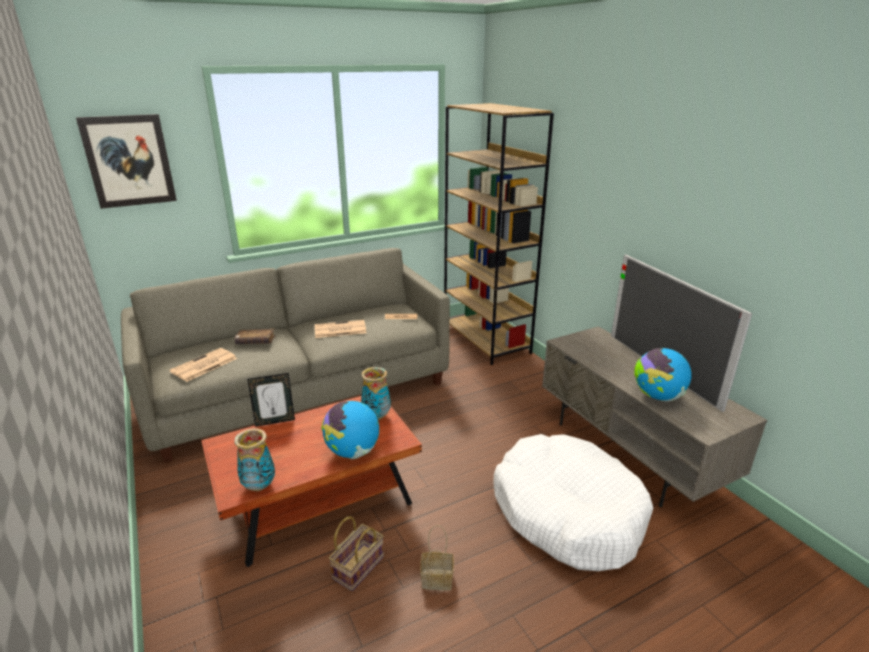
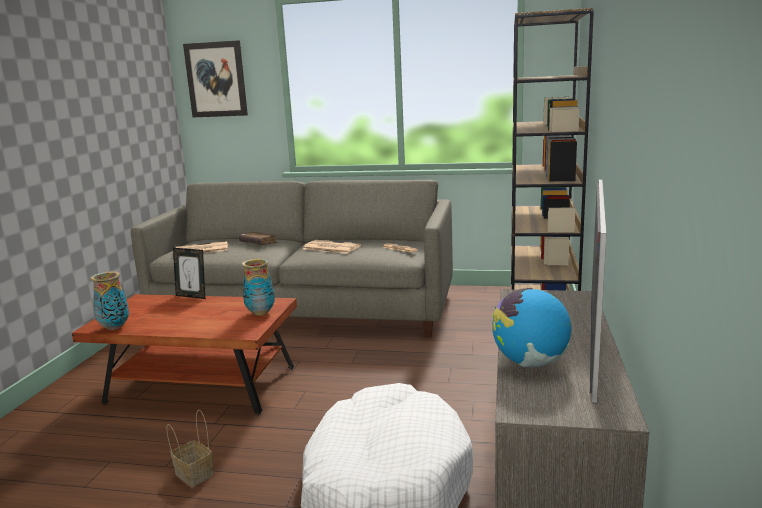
camera: 40 degrees right, 10 degrees down
globe [322,401,379,459] -> none
basket [329,516,384,591] -> none

